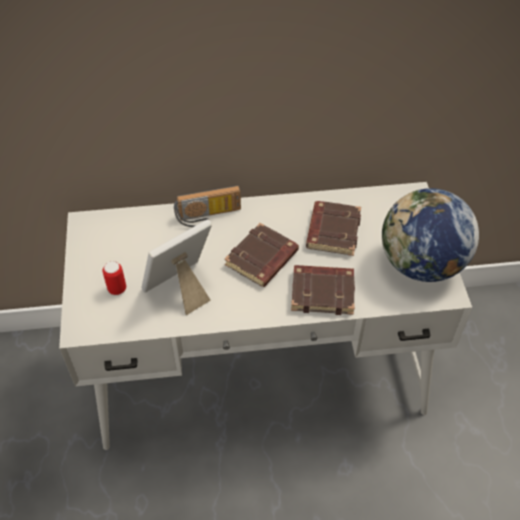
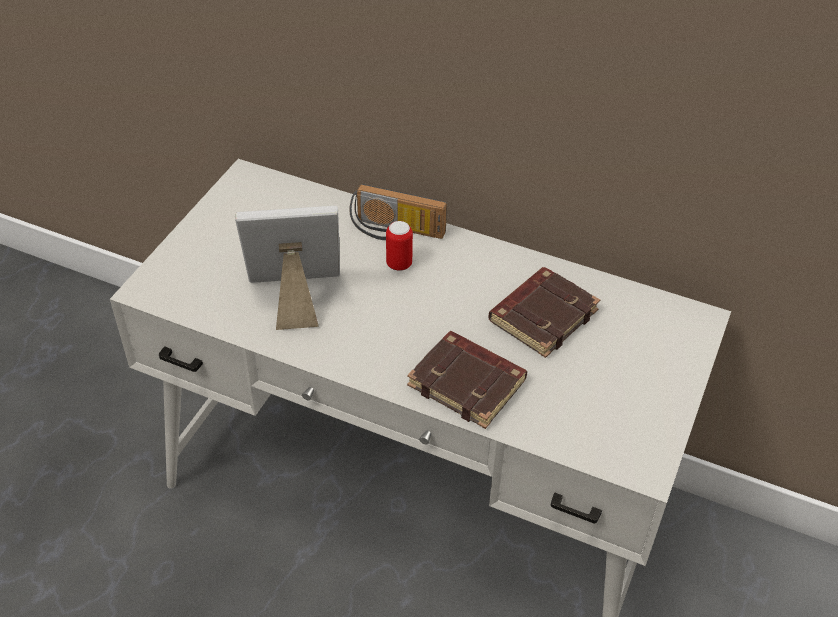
camera: 30 degrees right, 5 degrees down
can [103,261,126,295] -> can moved to [386,221,413,271]
brown book [224,223,299,287] -> none
globe [382,188,479,282] -> none

